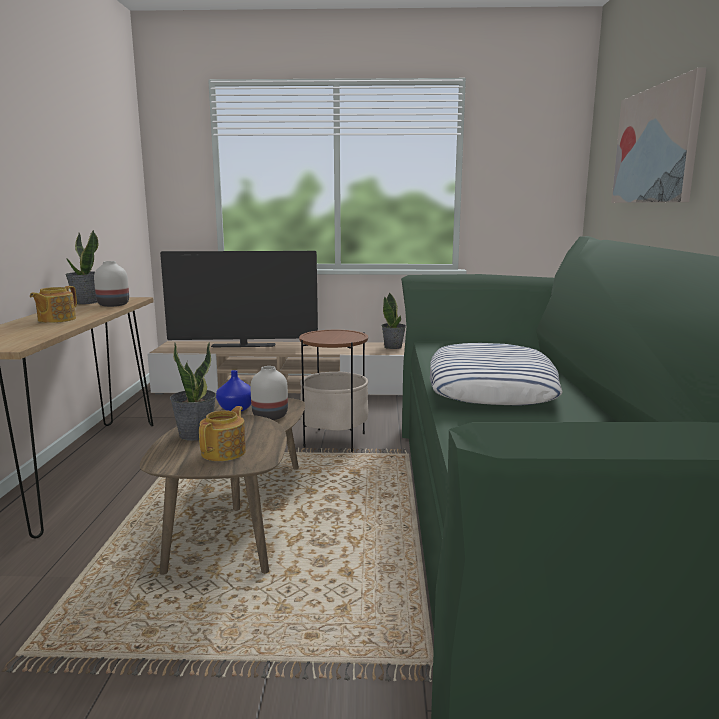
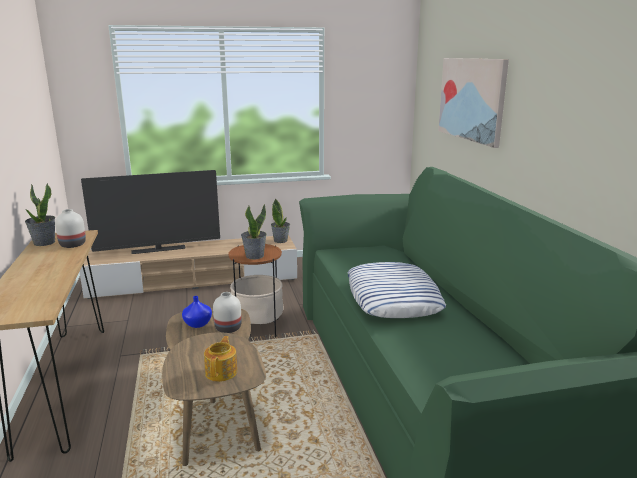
camera: 15 degrees left, 5 degrees up
teapot [30,286,77,323] -> none
potted plant [170,342,216,441] -> potted plant moved to [241,204,267,259]

